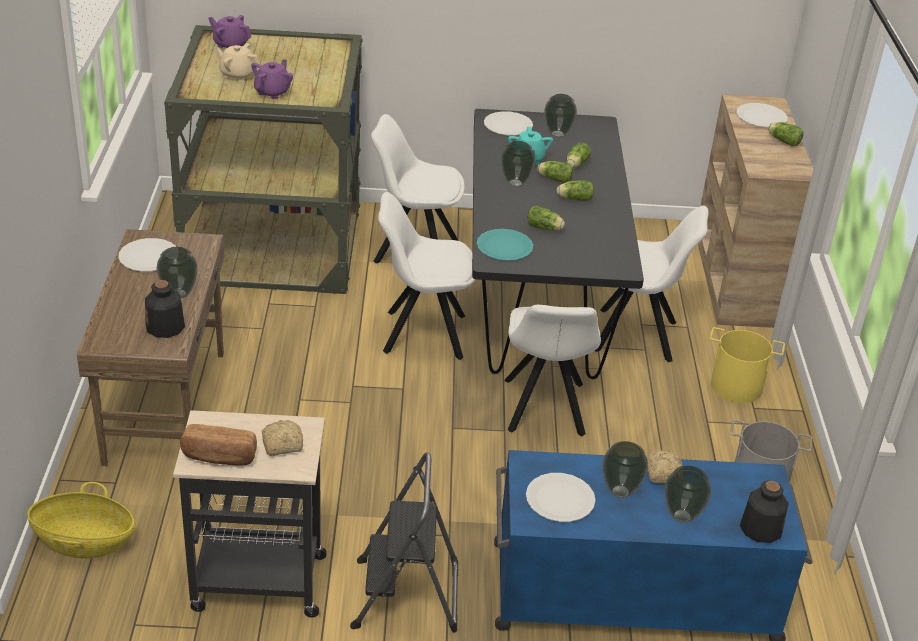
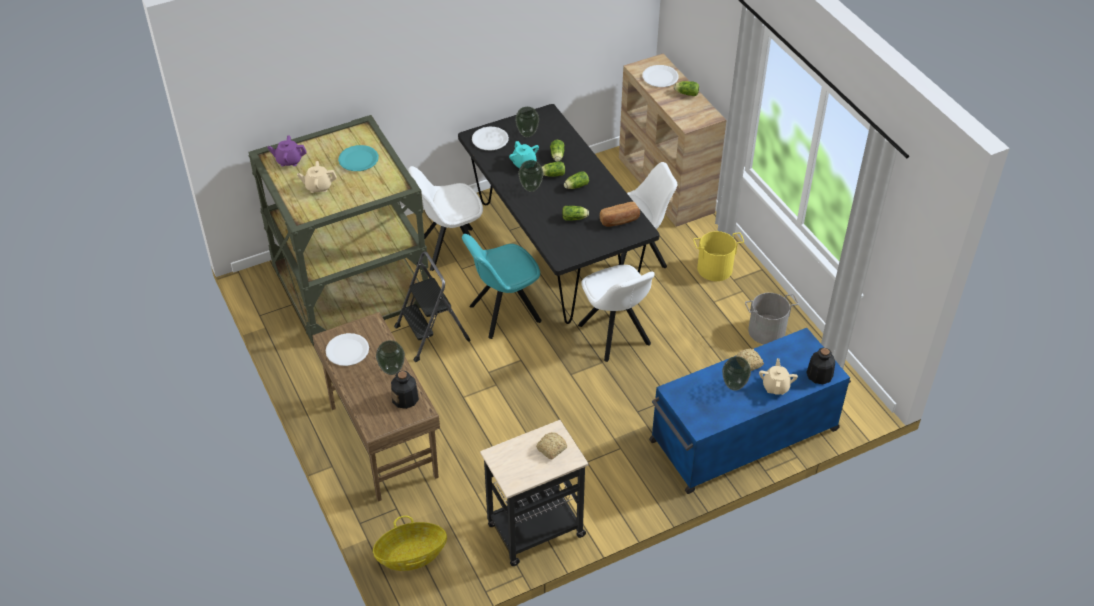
camera: 25 degrees left, 10 degrees up
bread [180,424,257,466] -> bread moved to [600,202,640,227]
purple teapot [251,59,293,99] -> none
black step ladder [350,453,458,633] -> black step ladder moved to [394,251,471,362]
white chair [378,192,476,360] -> turquoise chair [462,234,542,339]
turquoise plate [477,229,533,261] -> turquoise plate moved to [338,145,379,171]
white plate [526,473,595,522] -> none
vase [665,465,711,523] -> beige teapot [759,358,798,395]

